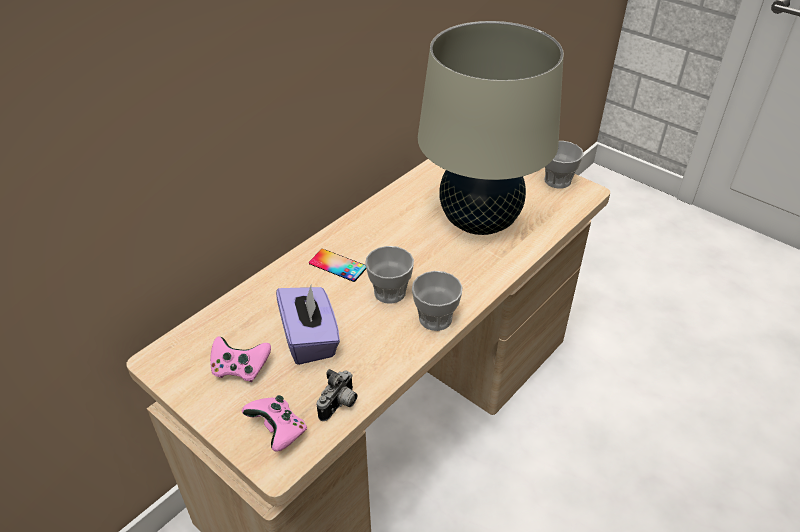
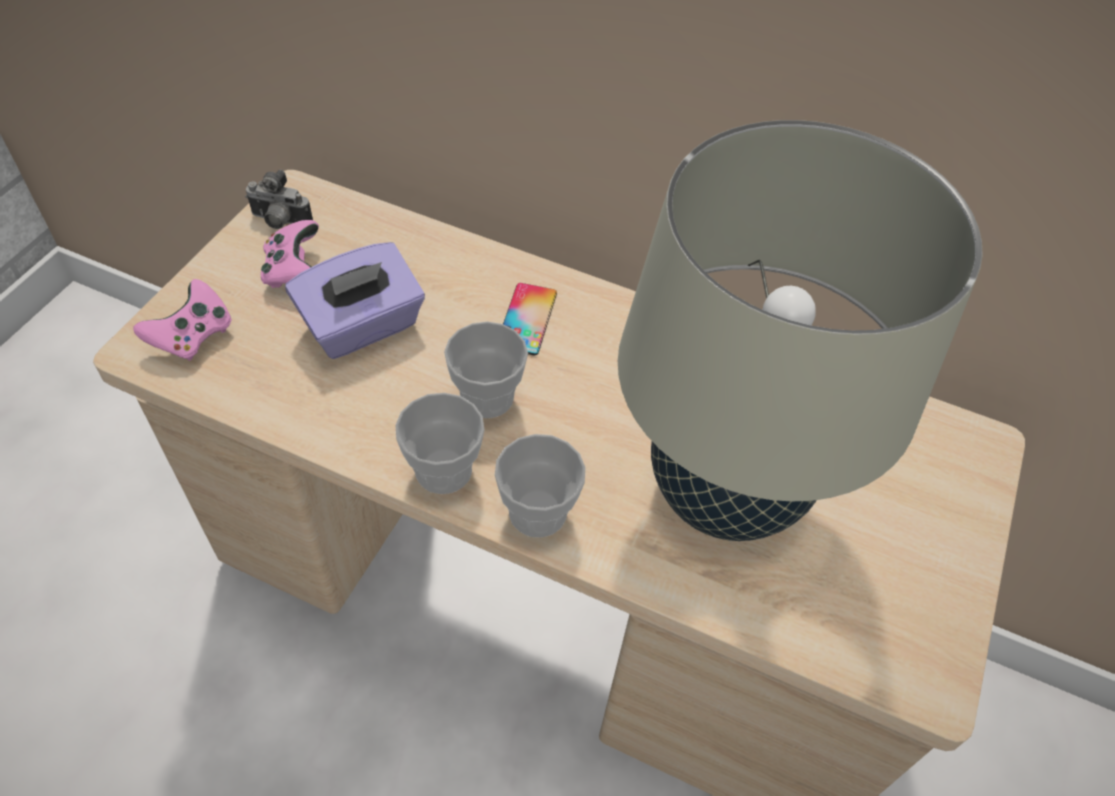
camera: 70 degrees right, 10 degrees up
camera [316,369,357,421] -> camera moved to [245,169,313,229]
cup [544,141,584,189] -> cup moved to [495,434,586,538]

